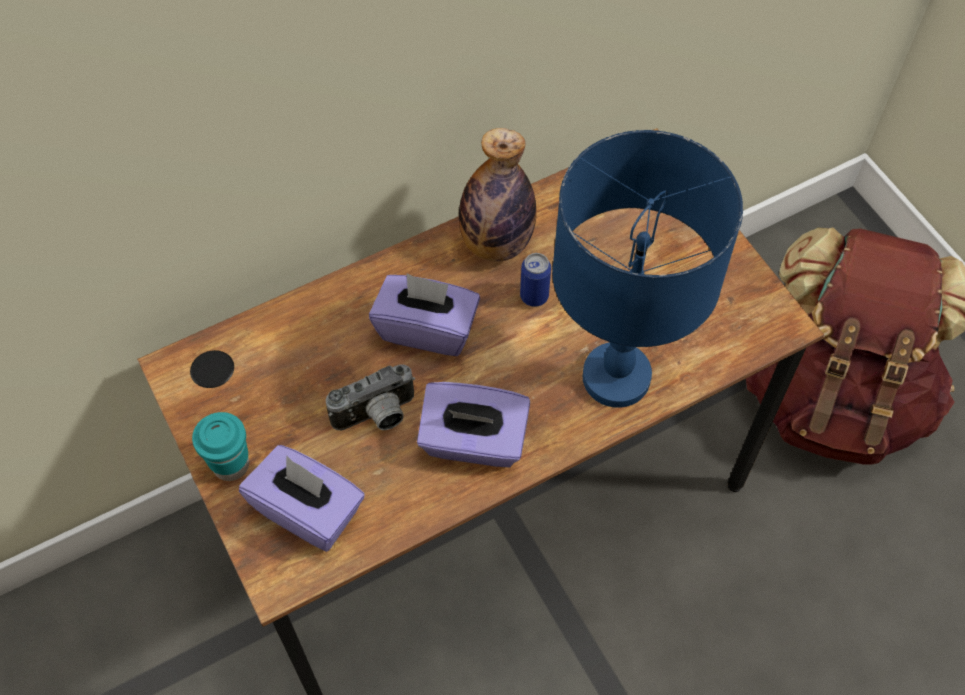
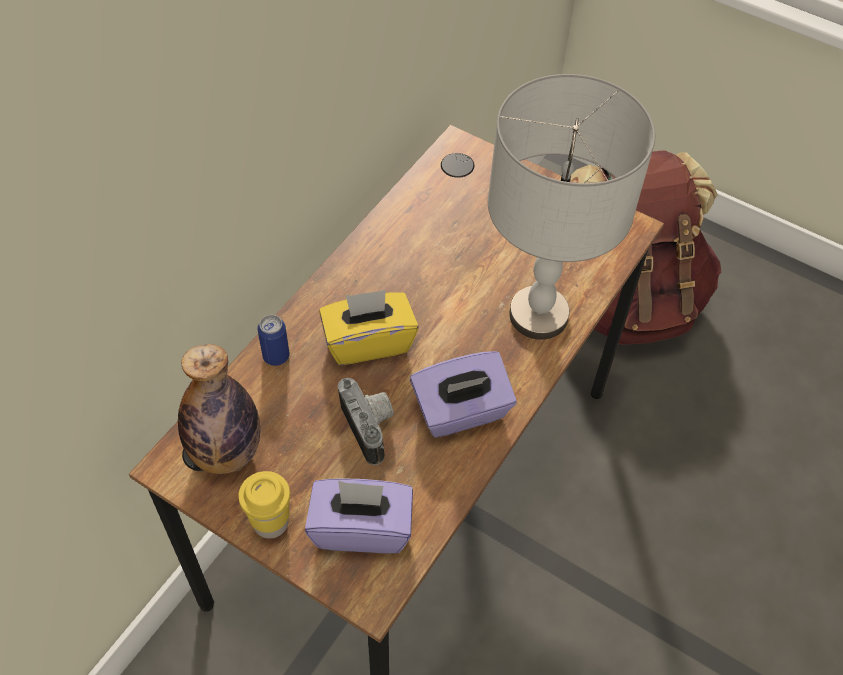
camera: 30 degrees left, 5 degrees down
turquoise cup [192,412,249,481] -> yellow cup [238,471,290,539]
camera [326,364,415,430] -> camera turned 60 degrees counterclockwise [338,378,394,465]
purple tissue box [369,273,480,356] -> yellow tissue box [319,290,419,365]
bottle [459,128,536,262] -> bottle moved to [178,344,260,474]
can [520,253,551,307] -> can moved to [257,315,289,366]
blue table lamp [552,130,743,408] -> grey table lamp [488,74,655,340]

